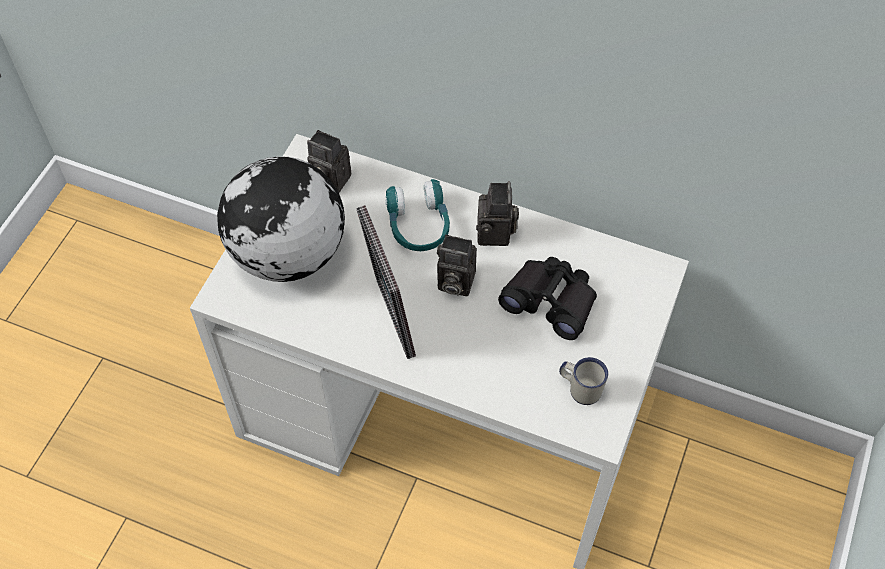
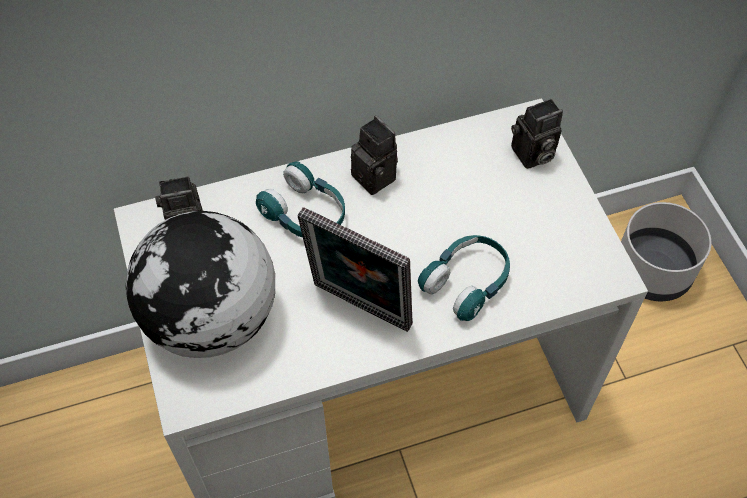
camera: 40 degrees left, 0 degrees up
camera [437,234,477,296] -> camera moved to [511,99,563,169]
black binoculars [498,257,597,340] -> none
white mug [559,357,608,405] -> none
none -> turquoise headphones [418,235,510,321]
none -> grey planter [621,202,711,301]

